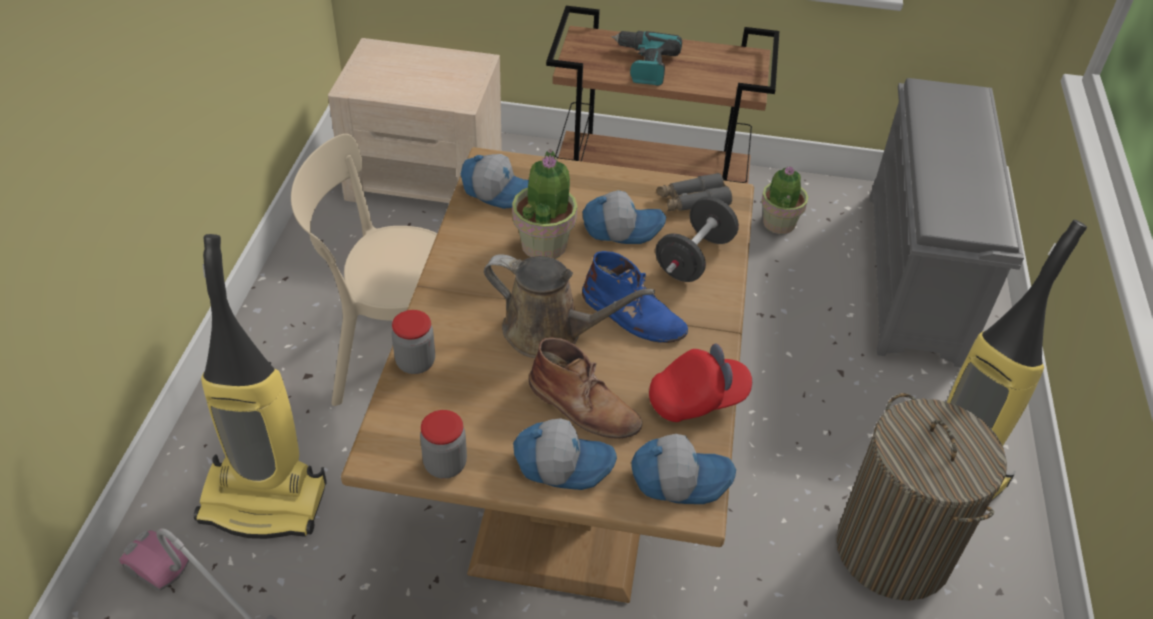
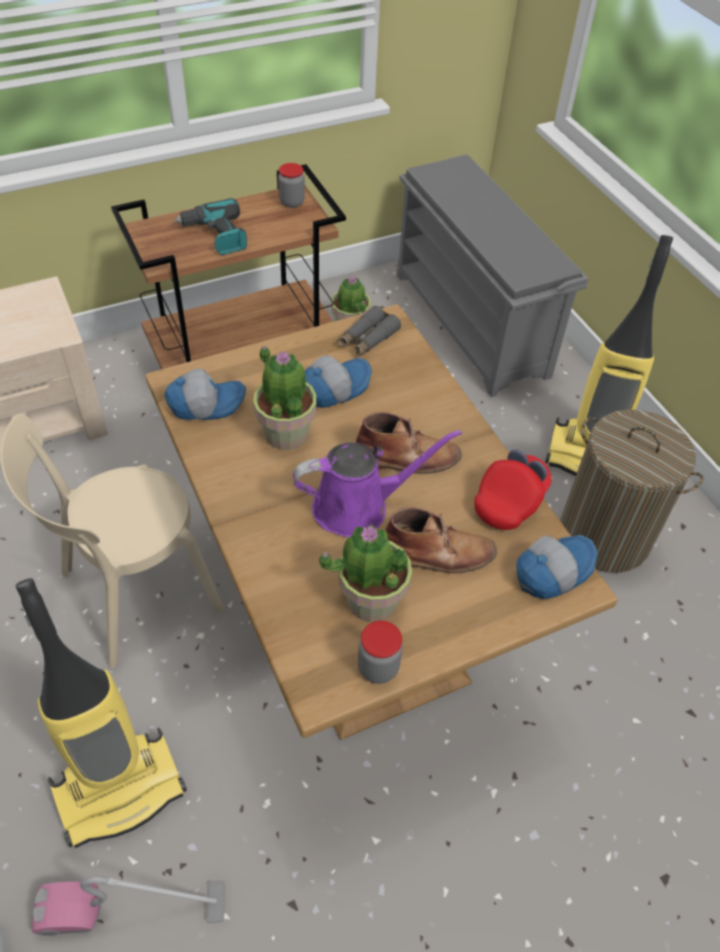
camera: 35 degrees left, 5 degrees up
jar [392,310,435,374] -> jar moved to [278,163,305,208]
brown watering can [484,254,655,358] -> purple watering can [293,429,462,537]
cap [513,418,617,490] -> none
blue boot [582,251,688,343] -> brown boot [356,412,462,474]
black dumbbell [655,197,739,282] -> none
none -> potted plant [319,524,412,622]

